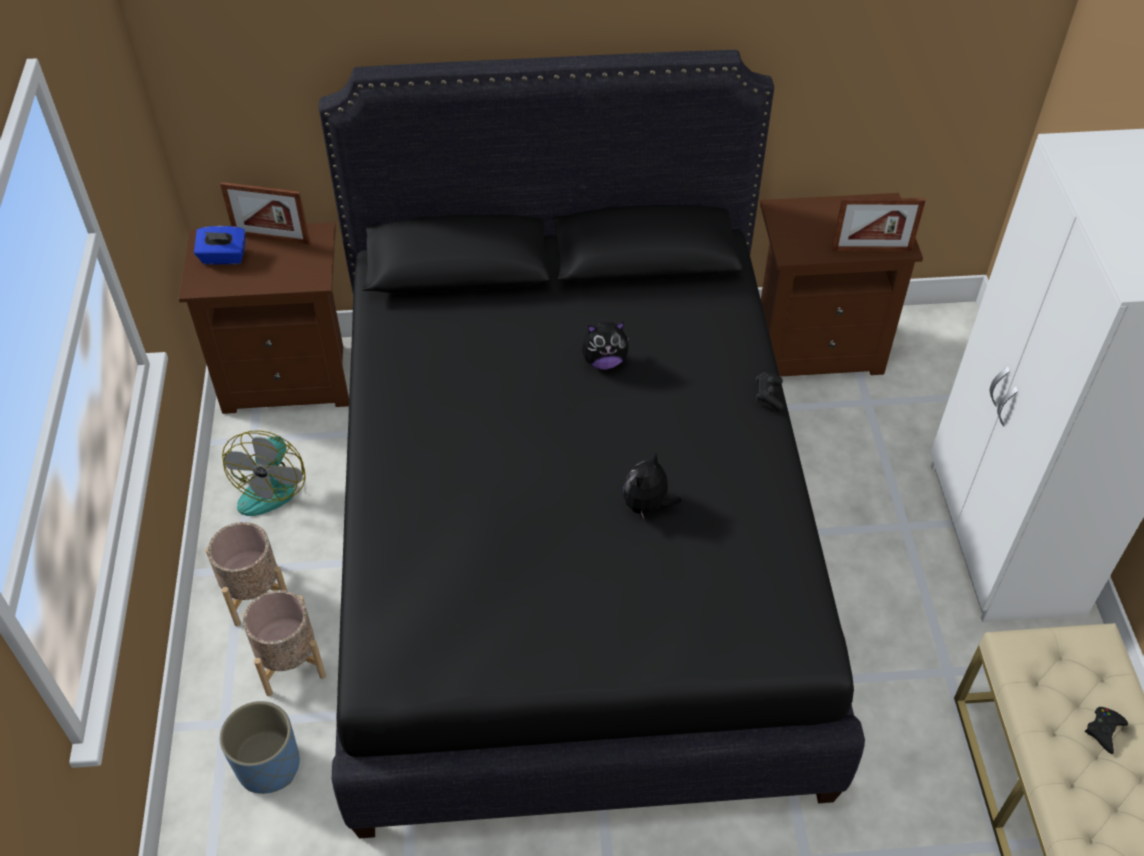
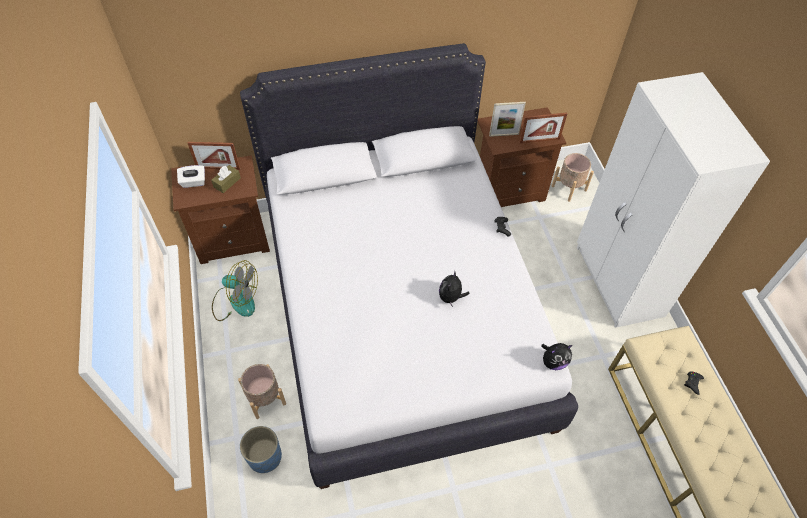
camera: 10 degrees left, 5 degrees up
blue tissue box [194,226,246,265] -> white tissue box [177,165,205,188]
beige planter [206,522,287,626] -> beige planter moved to [552,153,594,202]
fan [222,430,306,516] -> fan turned 75 degrees counterclockwise [212,260,258,321]
black bed [318,50,865,839] -> white bed [240,43,578,489]
plush toy [582,321,630,369] -> plush toy moved to [541,343,572,370]
none -> brown tissue box [211,165,241,193]
none -> picture frame [489,102,526,137]

